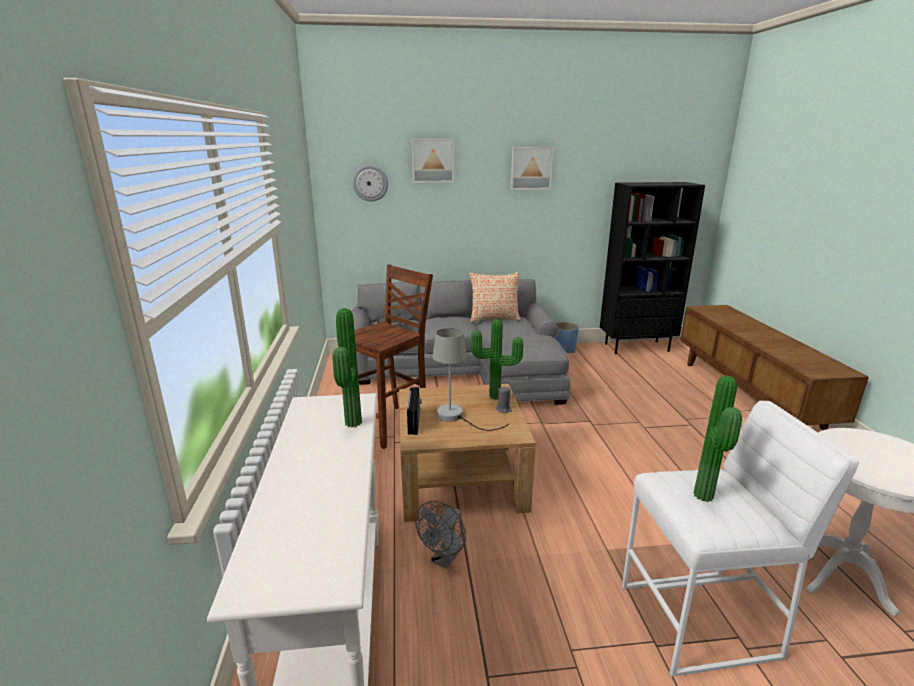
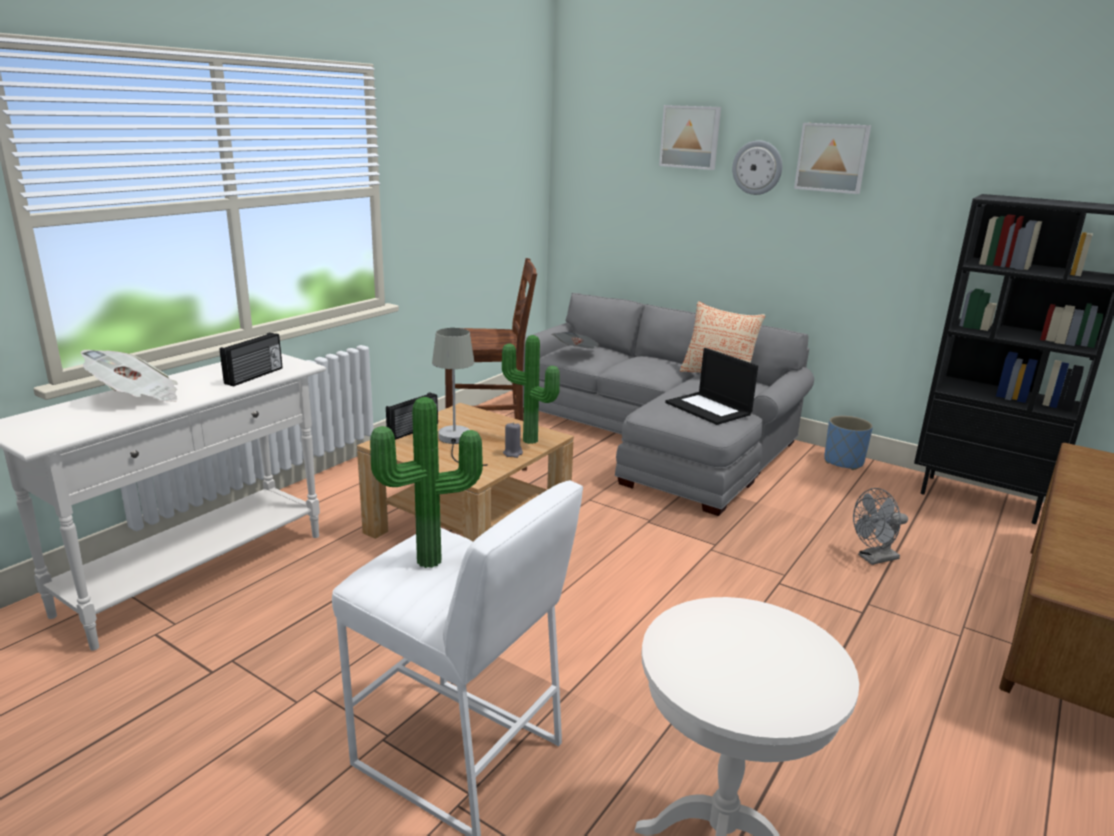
camera: 40 degrees right, 0 degrees up
potted plant [333,308,362,427] -> radio [220,333,283,386]
wall clock [353,165,388,202] -> wall clock moved to [732,140,782,195]
grey fan [415,501,466,568] -> grey fan moved to [853,488,908,565]
none -> newspaper [80,350,178,402]
none -> laptop [665,348,758,425]

